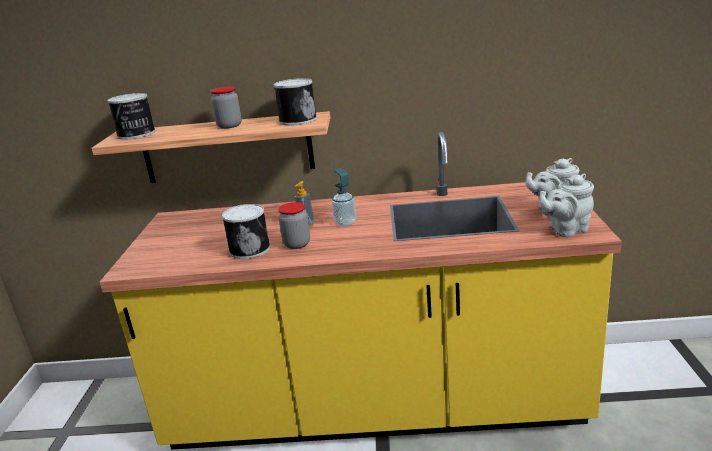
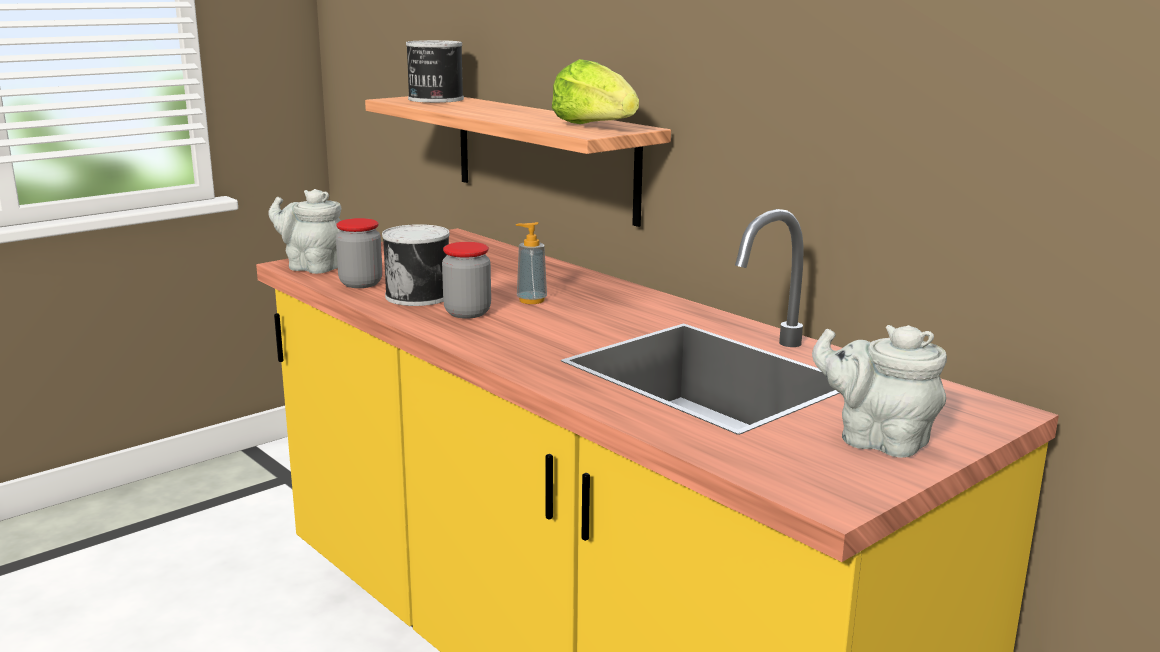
camera: 45 degrees right, 5 degrees down
jar [211,86,242,129] -> jar moved to [336,218,383,288]
can [274,78,317,126] -> lettuce [552,59,639,124]
soap dispenser [332,168,356,227] -> none
grey teapot [539,173,594,237] -> grey teapot moved to [268,189,342,274]

